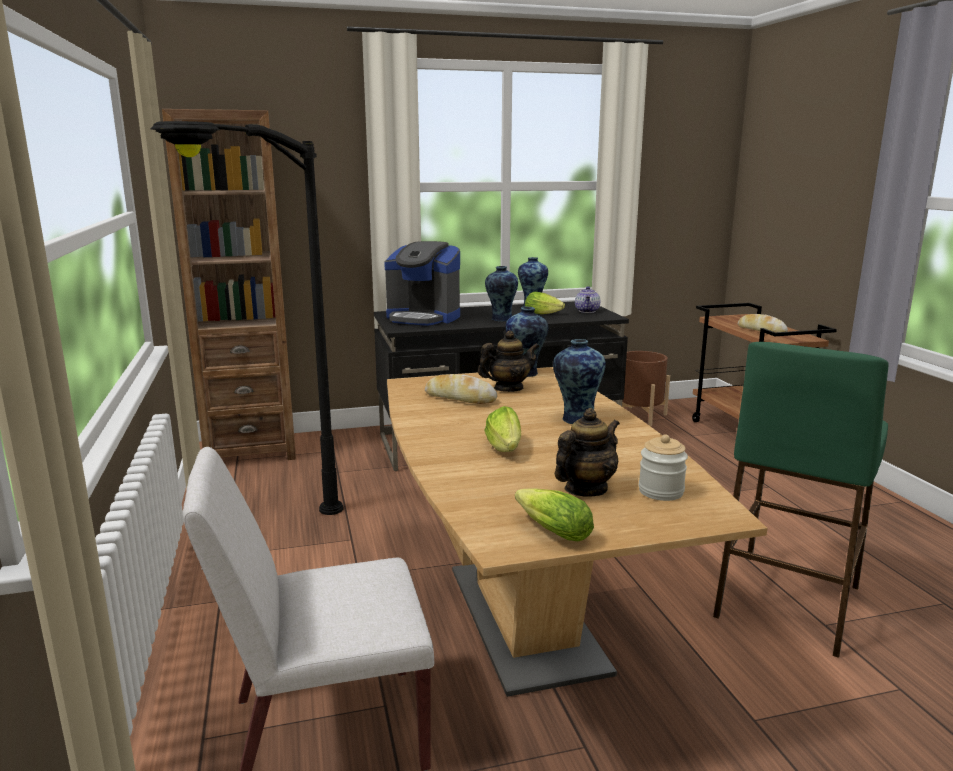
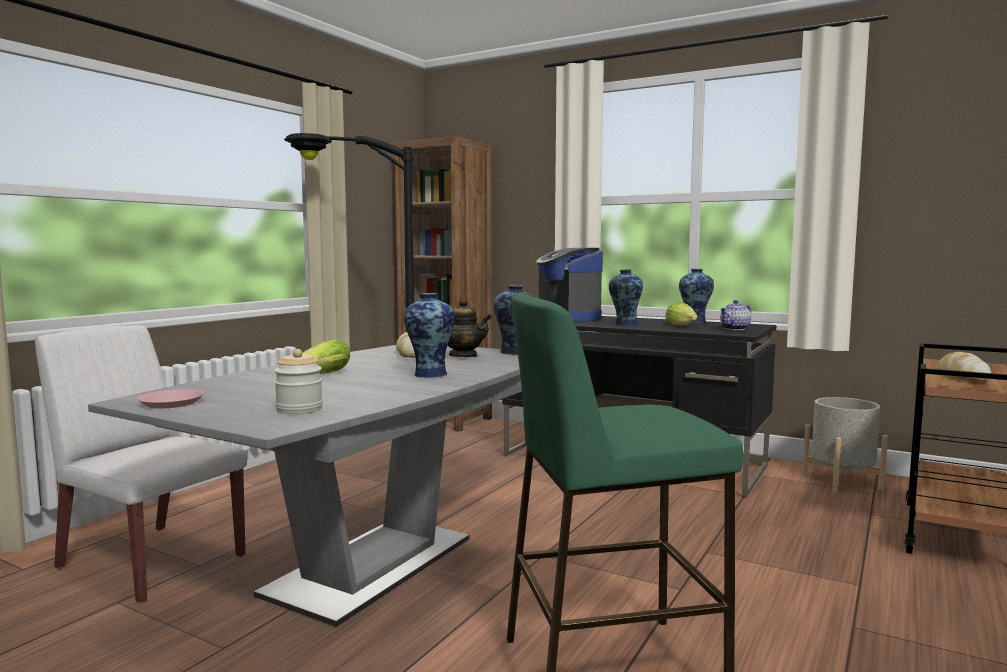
camera: 45 degrees right, 10 degrees down
brown dining table [387,367,767,697] -> grey dining table [88,345,522,627]
lettuce [515,488,594,541] -> pink plate [137,389,204,409]
teapot [555,408,620,497] -> none
brown planter [613,351,670,426] -> grey planter [802,397,888,493]

